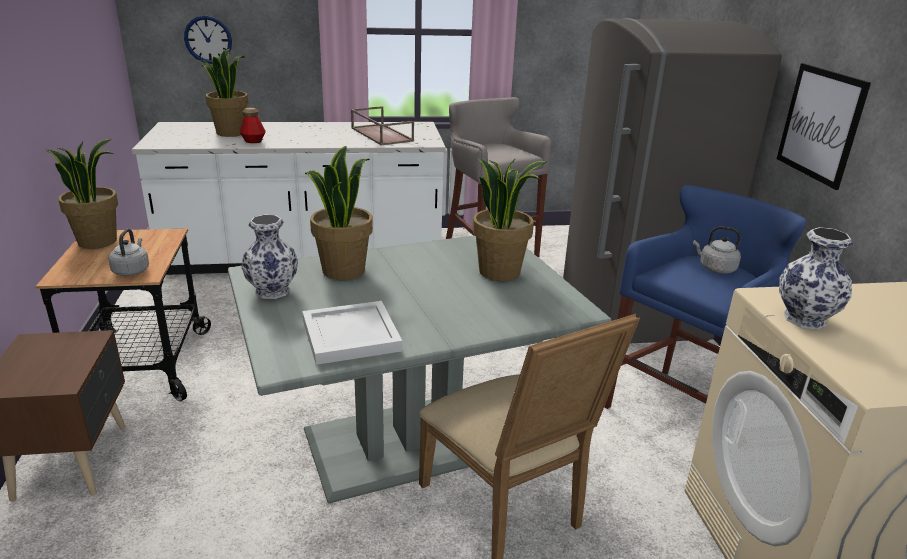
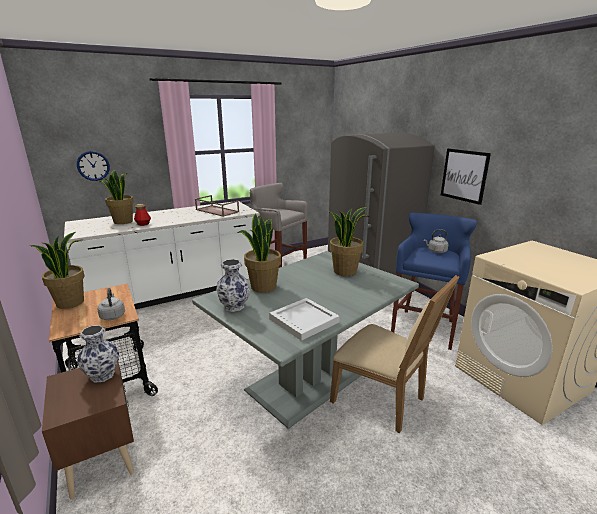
camera: 20 degrees left, 5 degrees down
vase [779,227,853,330] -> vase moved to [77,325,119,383]

